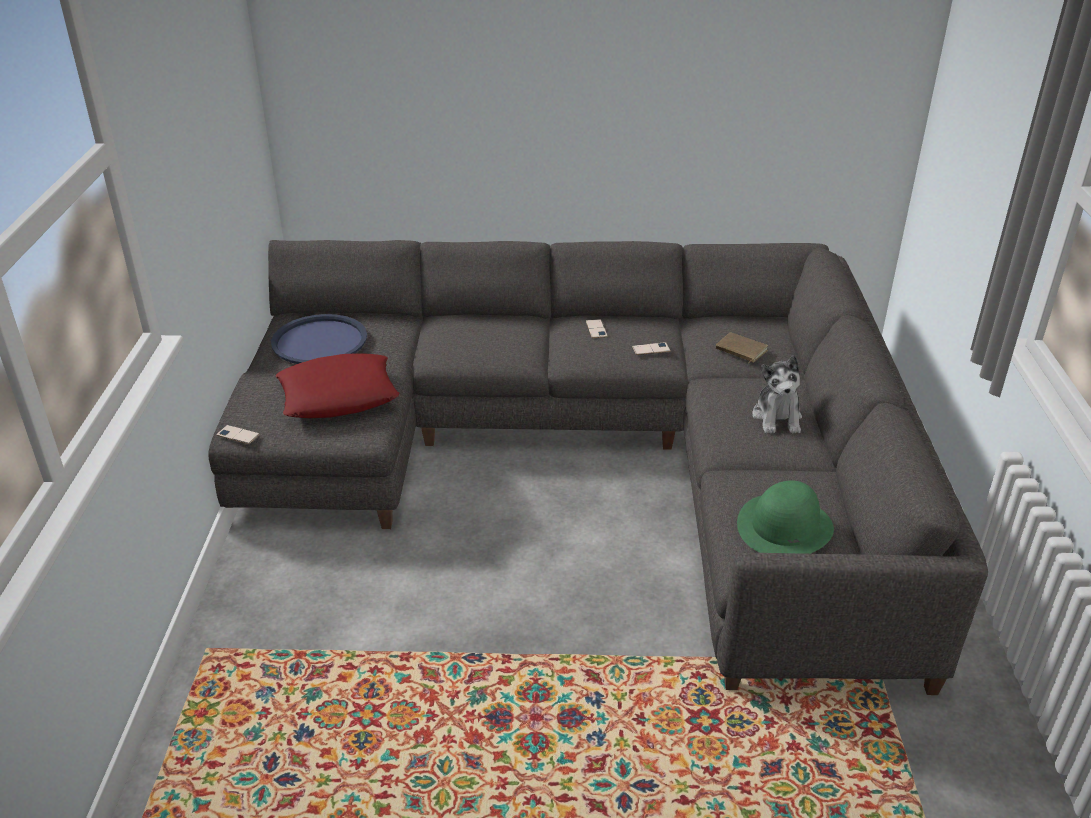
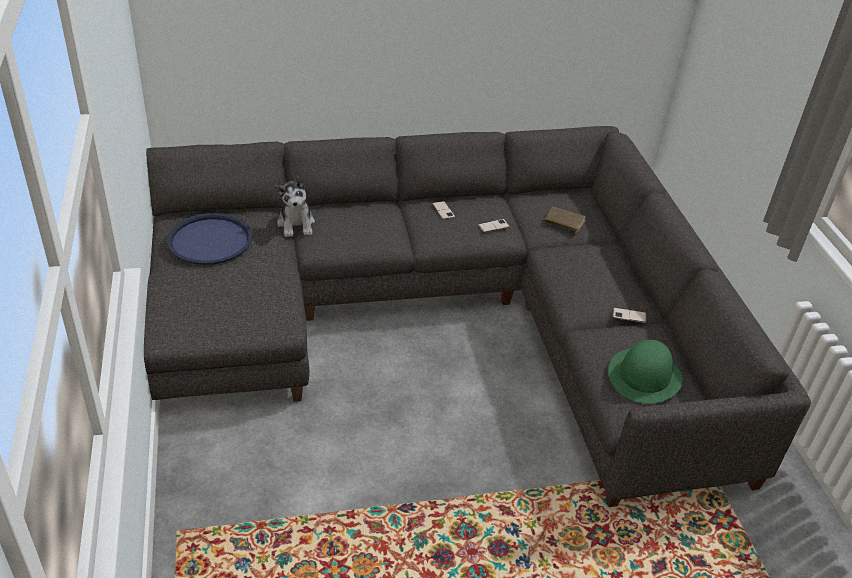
camera: 15 degrees left, 5 degrees up
phone [216,425,260,444] -> phone moved to [613,308,646,323]
red pillow [276,353,399,418] -> none
plush toy [752,355,802,434] -> plush toy moved to [275,177,315,237]

